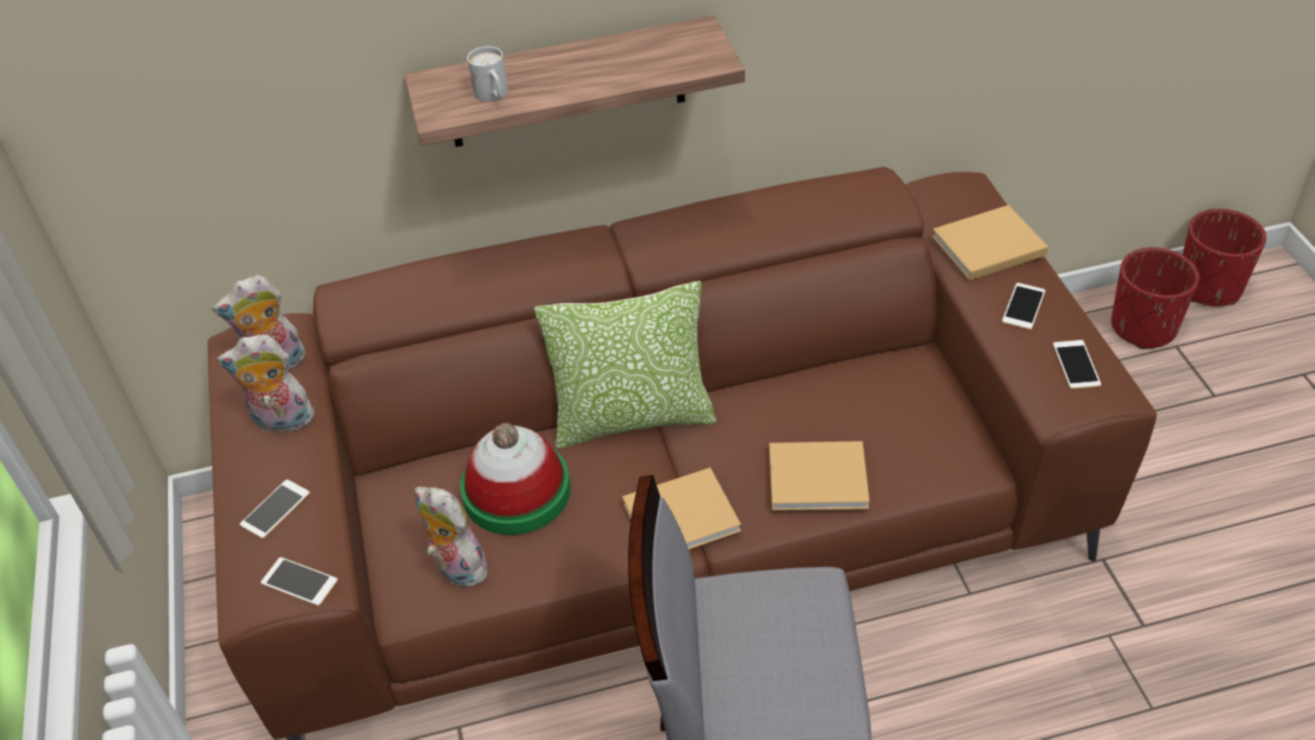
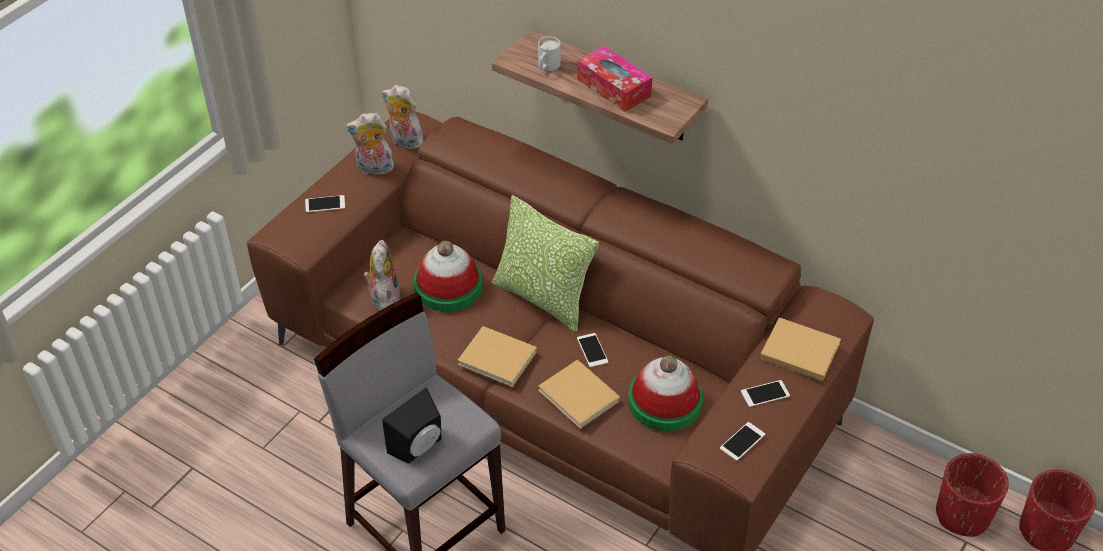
camera: 45 degrees right, 0 degrees up
plush toy [217,334,315,436] -> plush toy turned 45 degrees counterclockwise [345,113,395,175]
phone [261,557,338,606] -> phone moved to [577,333,608,367]
none -> black speaker [382,388,441,464]
none -> tissue box [577,46,653,112]
none -> hat [628,356,703,431]

